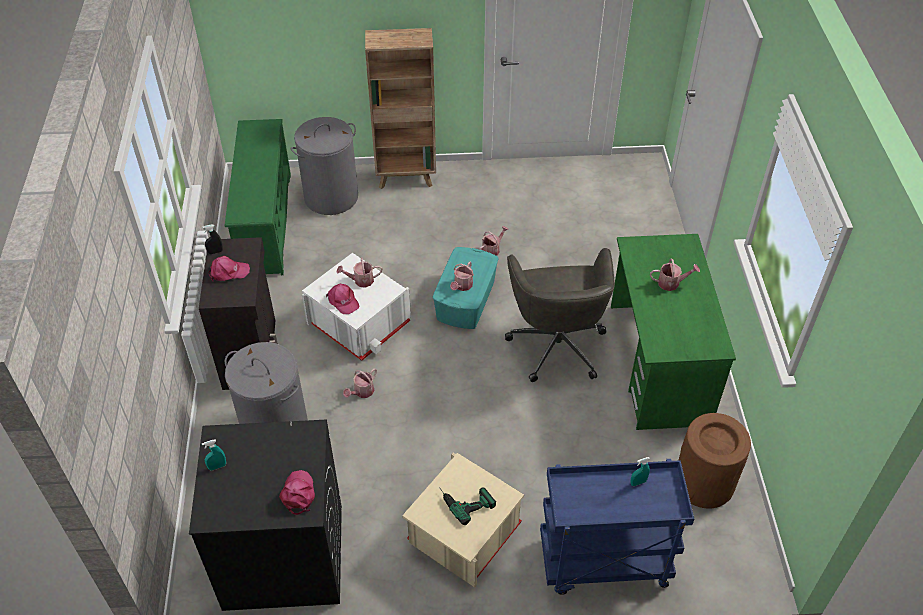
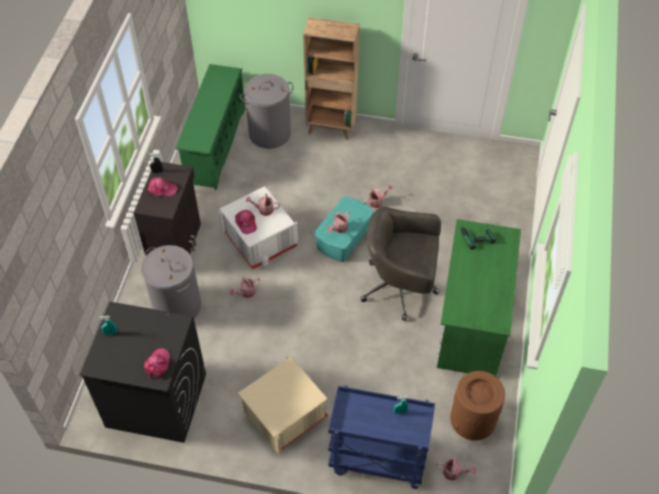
camera: 15 degrees right, 5 degrees up
power drill [439,487,496,525] -> power drill moved to [459,223,496,250]
grey office chair [505,248,615,382] -> grey office chair turned 90 degrees clockwise [361,206,441,321]
watering can [650,259,700,291] -> watering can moved to [436,457,476,480]

